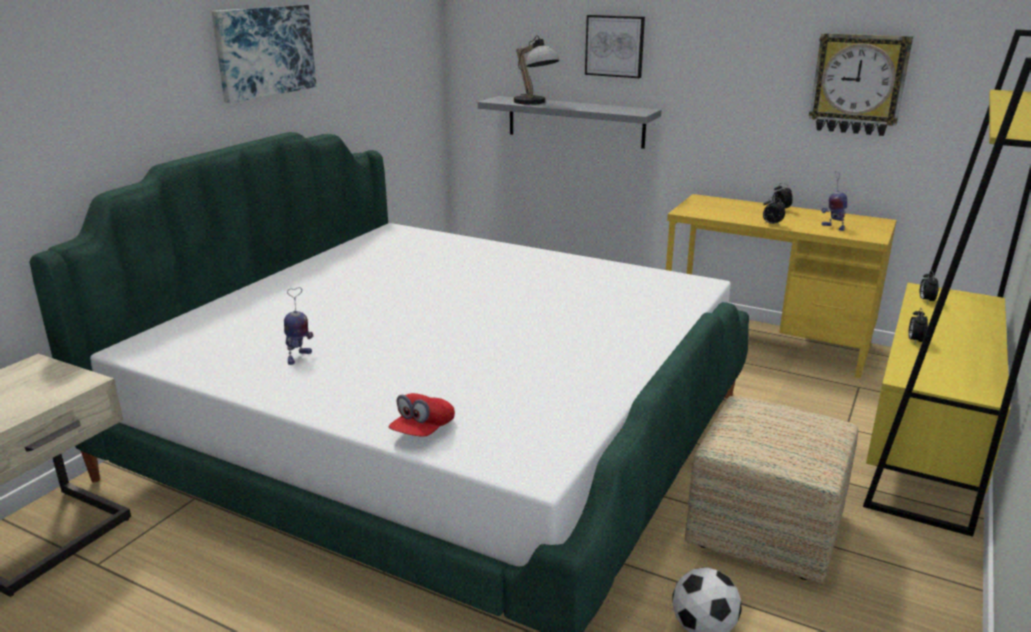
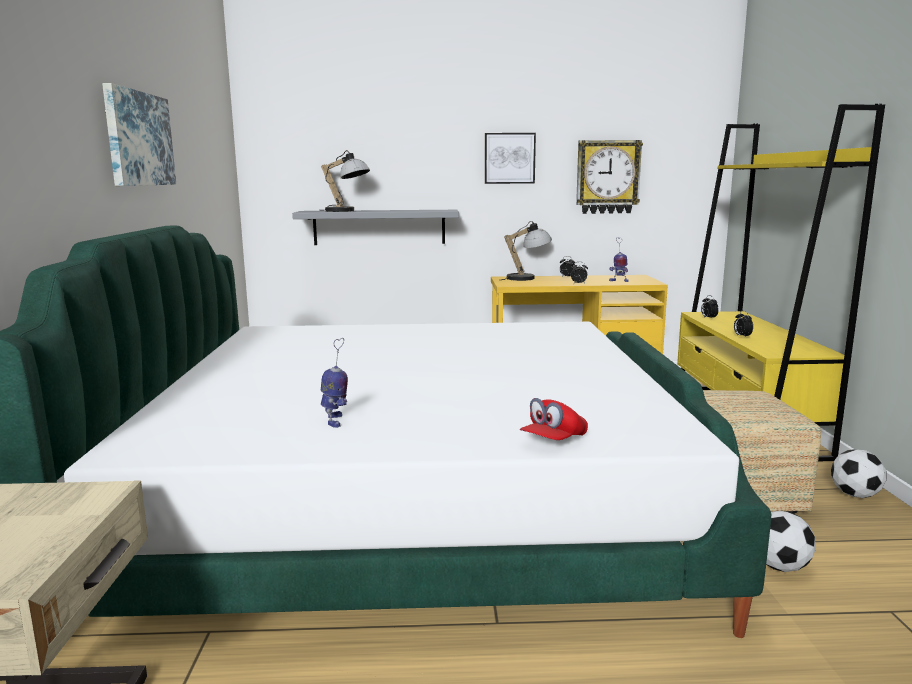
camera: 30 degrees left, 10 degrees down
red cap [389,393,455,437] -> red cap turned 45 degrees clockwise [520,398,588,440]
picture [585,15,645,78] -> picture moved to [485,133,536,184]
none -> table lamp [501,221,552,281]
none -> football [831,449,886,498]

